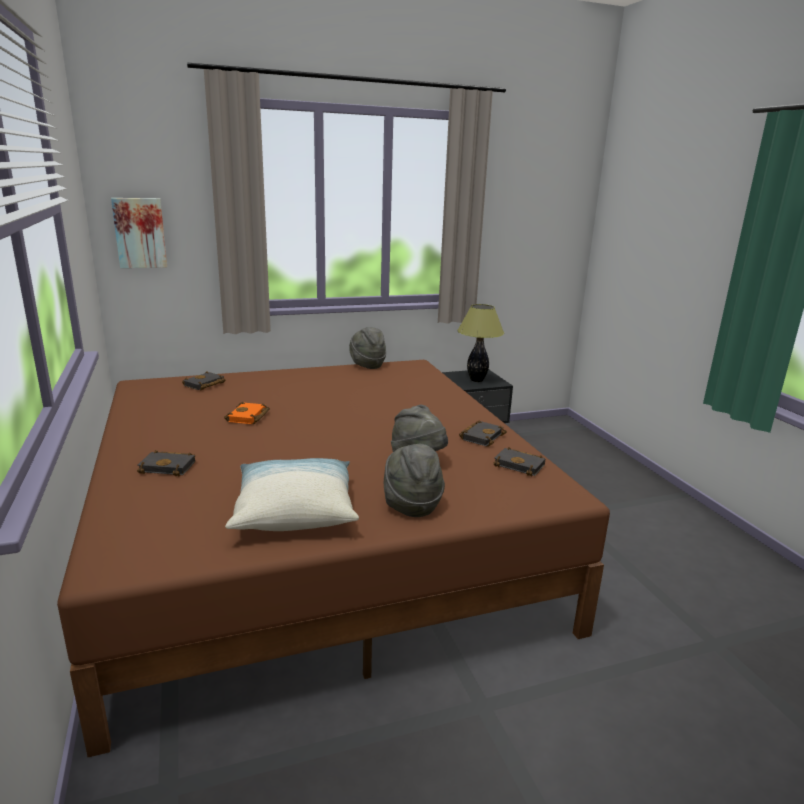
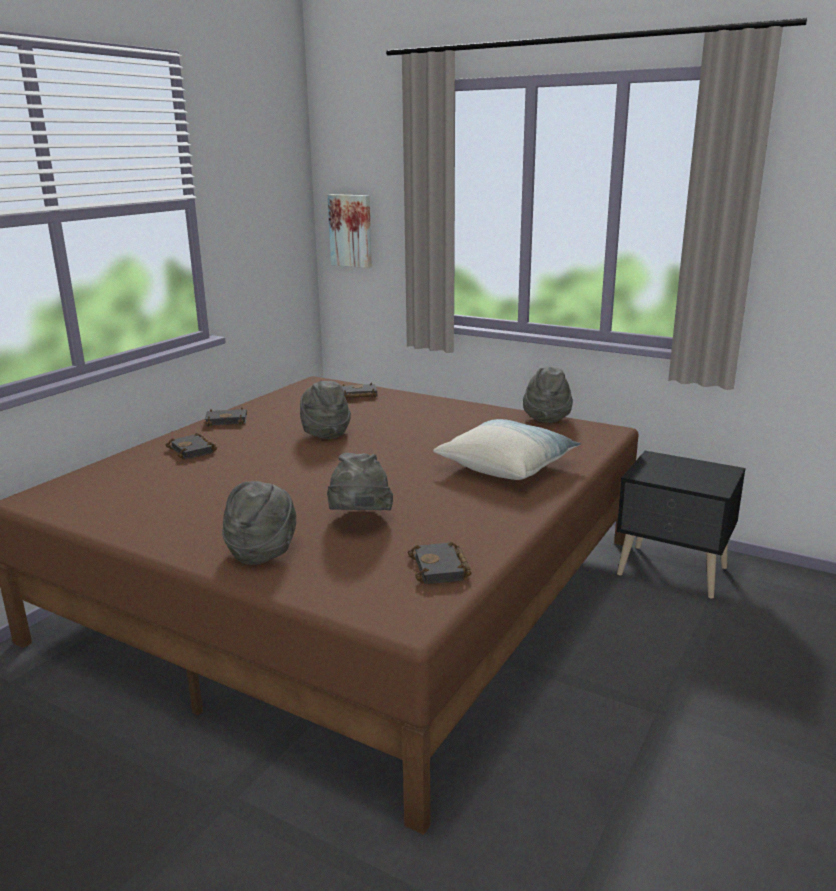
camera: 50 degrees right, 0 degrees up
orange book [224,402,270,424] -> grey hat [300,381,351,439]
pillow [225,458,359,531] -> pillow moved to [433,419,581,480]
table lamp [457,304,504,382] -> none
black book [459,420,507,447] -> black book moved to [205,408,247,427]

